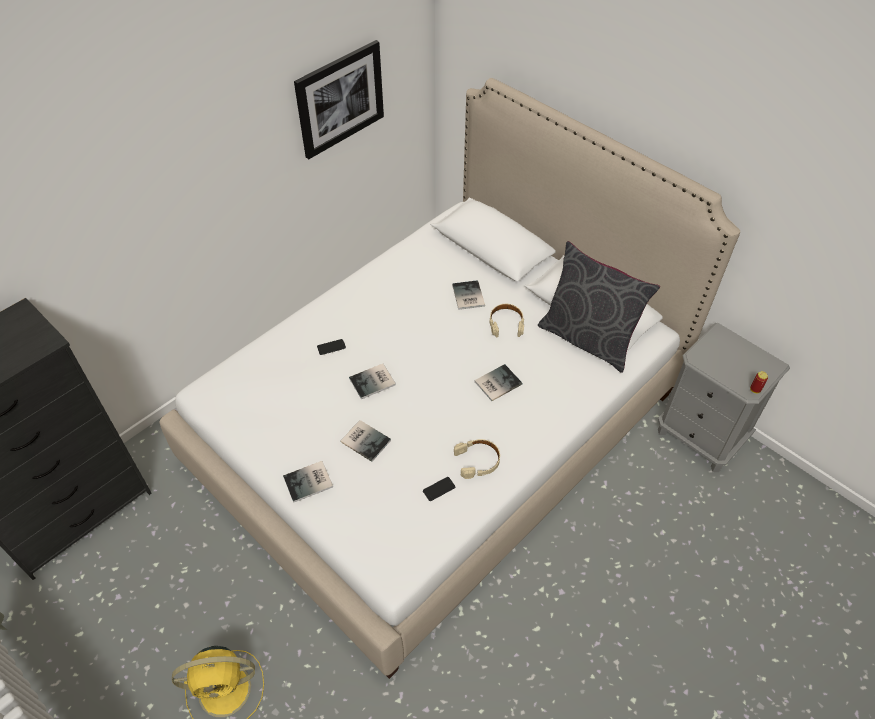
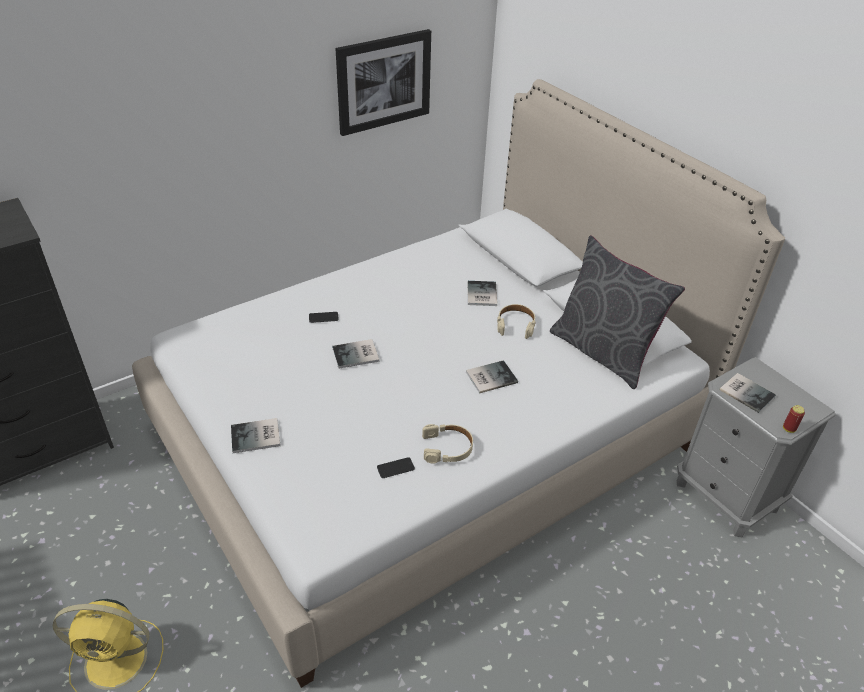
camera: 10 degrees right, 10 degrees down
book [340,420,391,462] -> book moved to [719,373,776,413]

